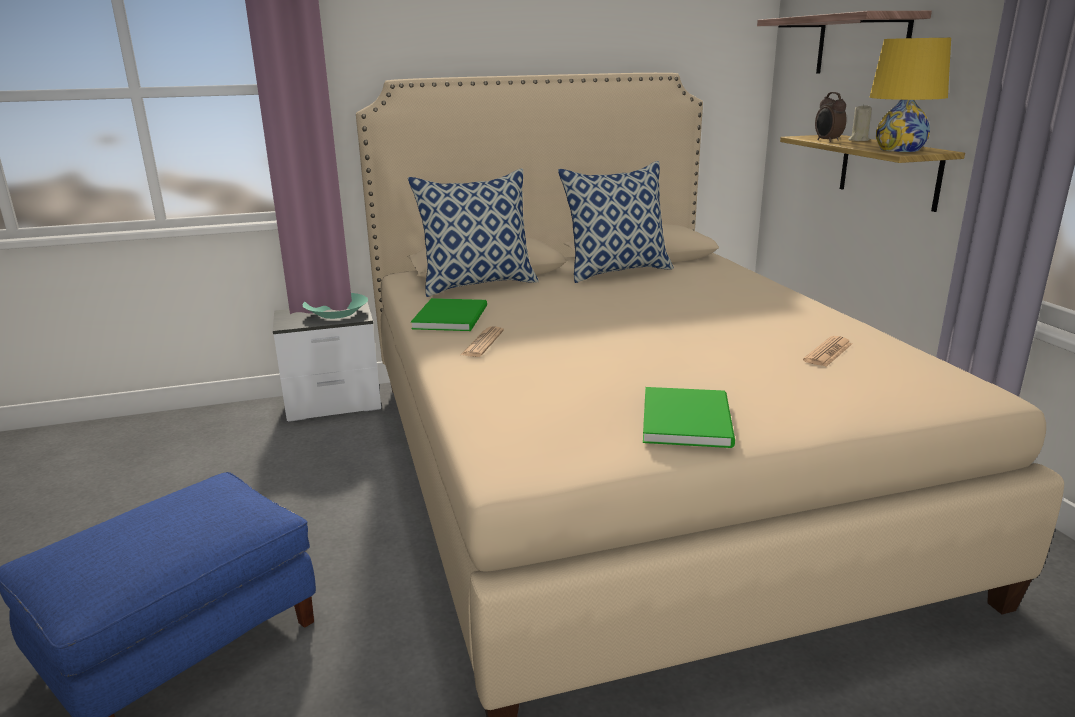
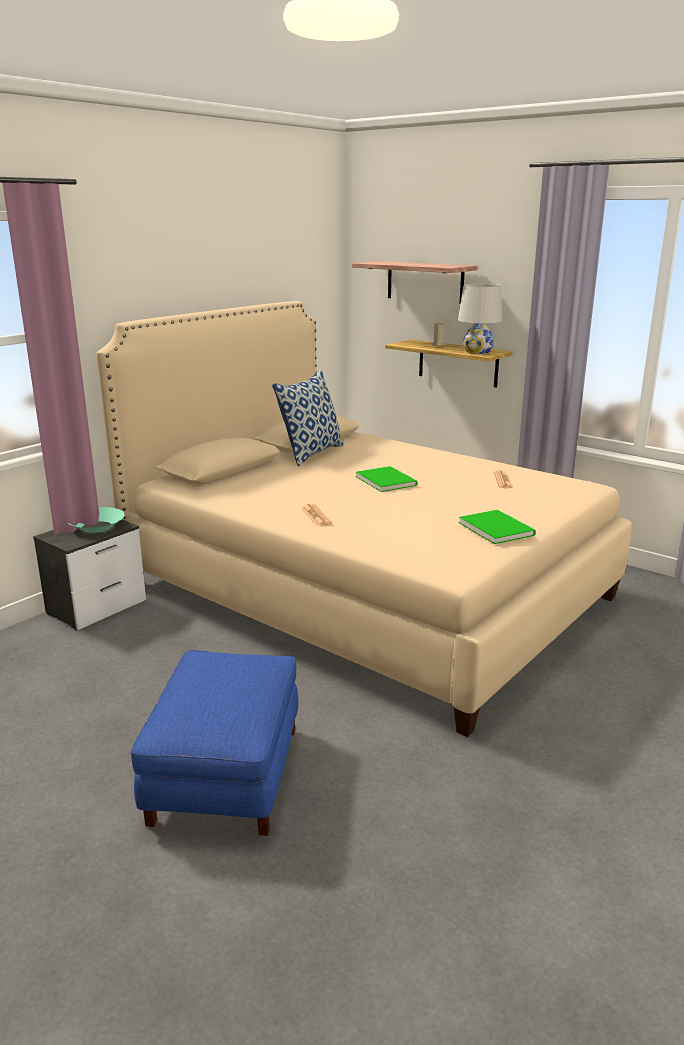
camera: 35 degrees left, 0 degrees up
pillow [408,168,539,297] -> none
green book [411,298,487,331] -> green book moved to [356,466,418,492]
alarm clock [815,92,847,143] -> none
yellow table lamp [870,38,951,152] -> white table lamp [458,284,502,354]

